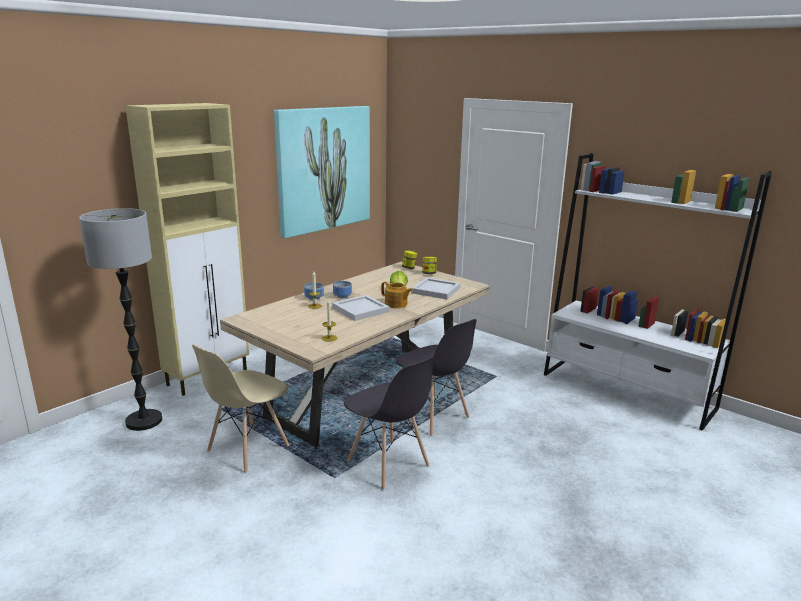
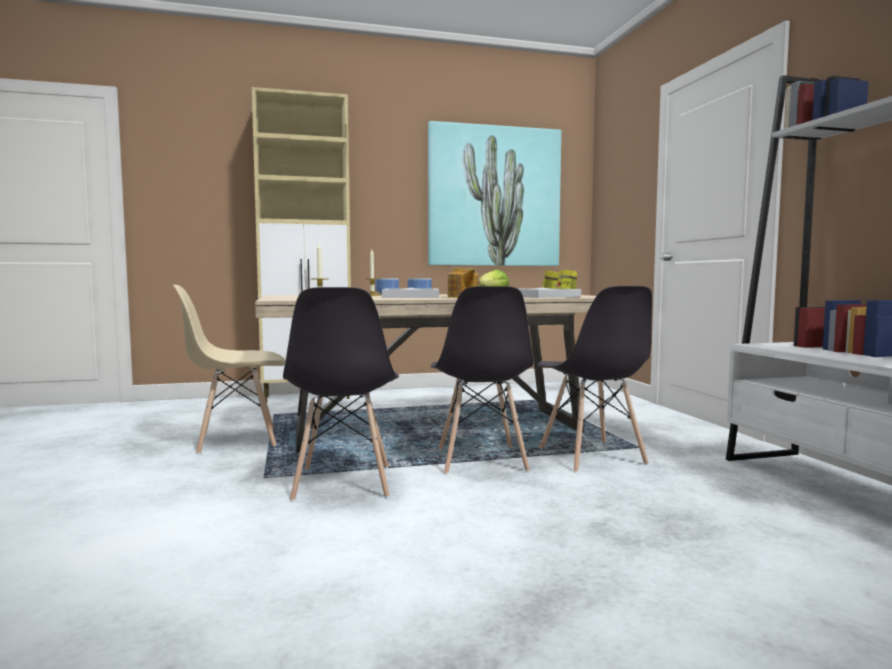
camera: 35 degrees right, 15 degrees down
floor lamp [79,208,162,431] -> none
none -> grey chair [537,286,652,473]

